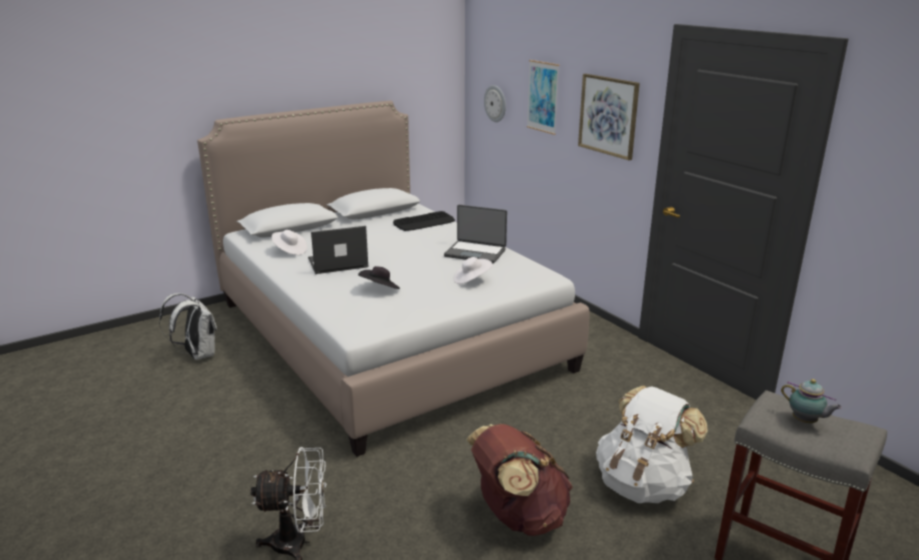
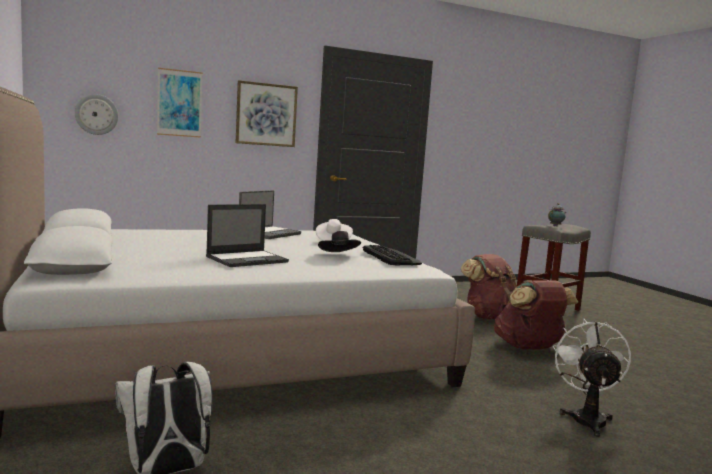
camera: 80 degrees left, 15 degrees down
white hat [272,230,307,255] -> none
laptop [308,226,369,274] -> laptop turned 120 degrees counterclockwise [206,204,289,267]
keyboard [393,211,455,231] -> keyboard moved to [363,245,422,265]
white backpack [596,386,708,503] -> brown backpack [461,254,517,319]

